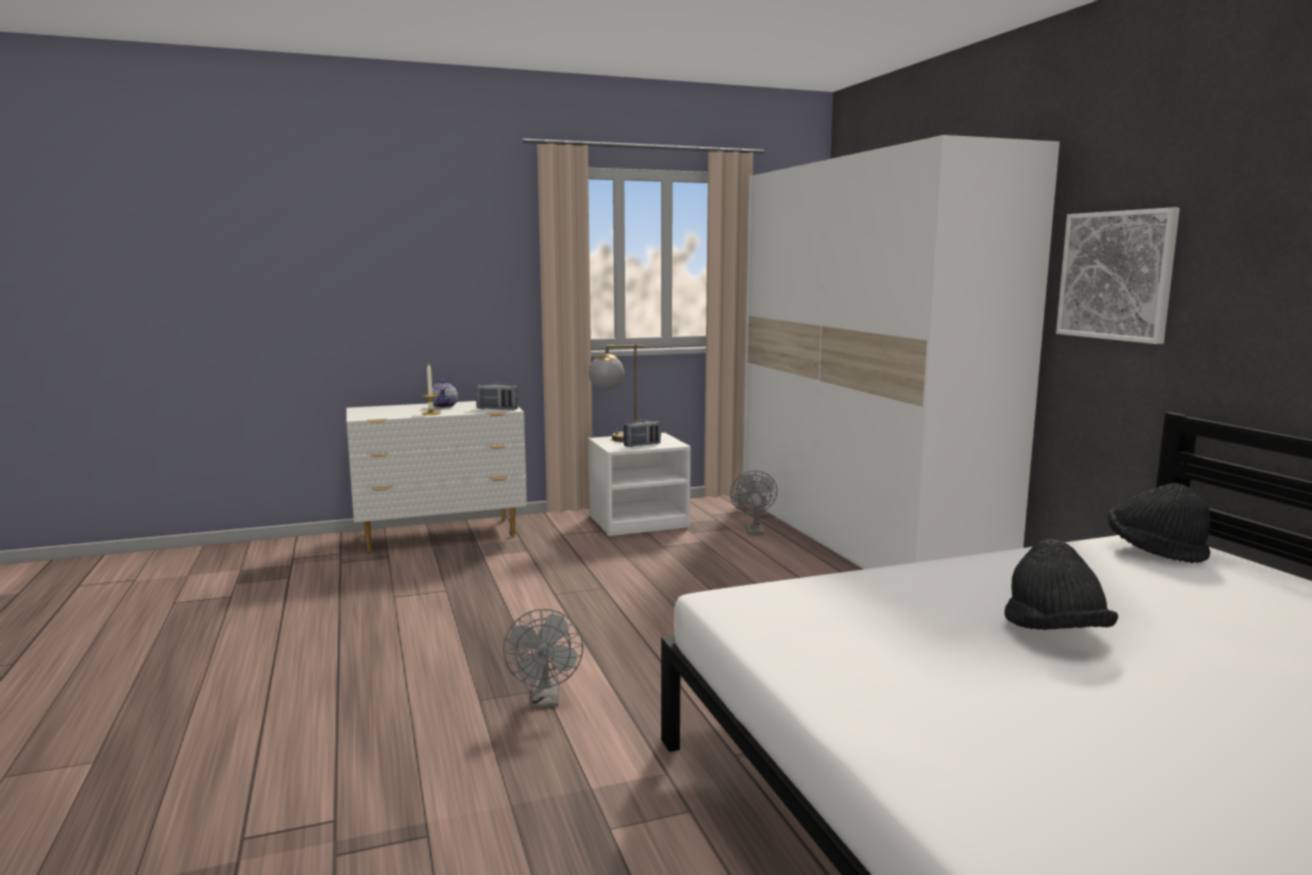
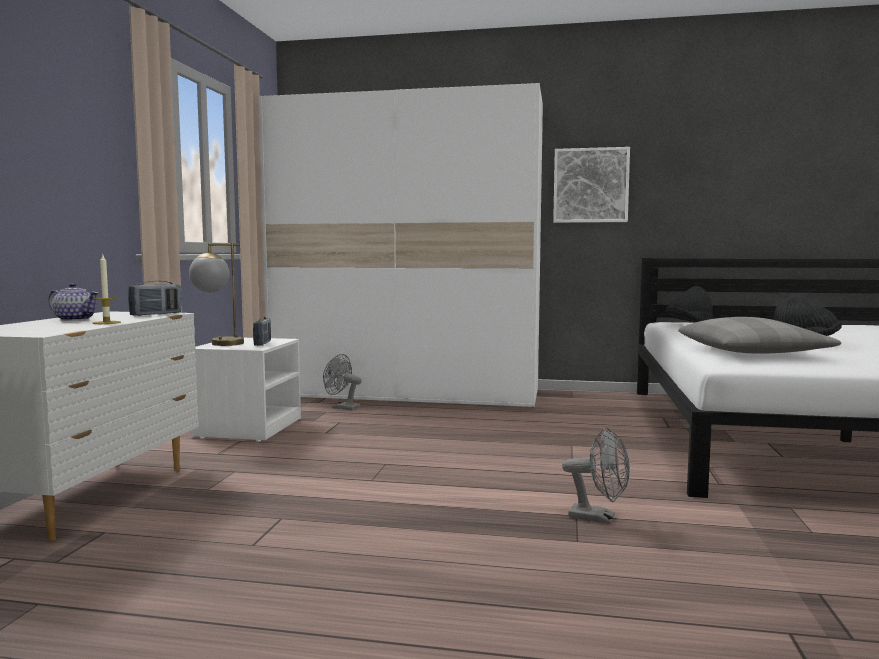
camera: 60 degrees left, 5 degrees down
none -> grey pillow [678,317,841,354]

